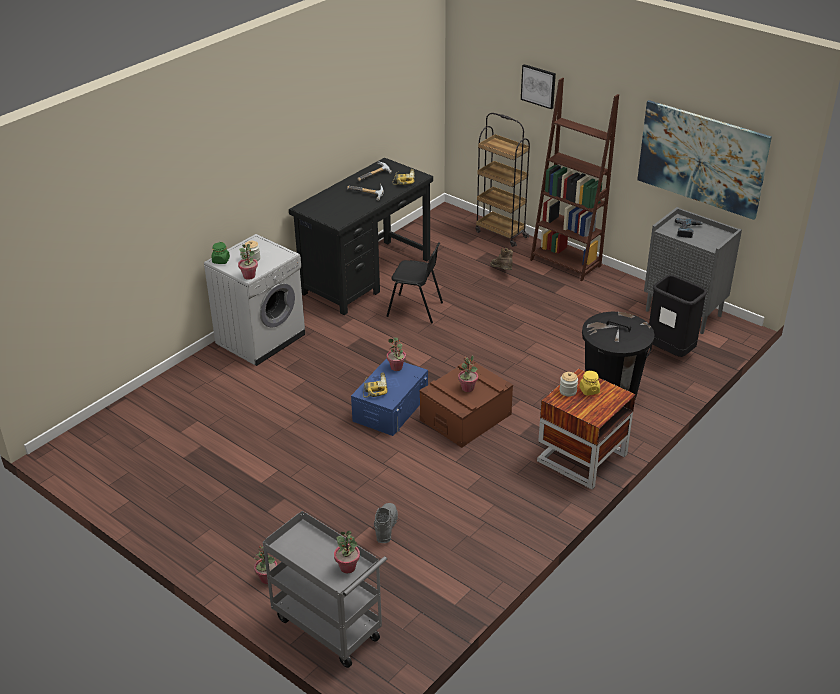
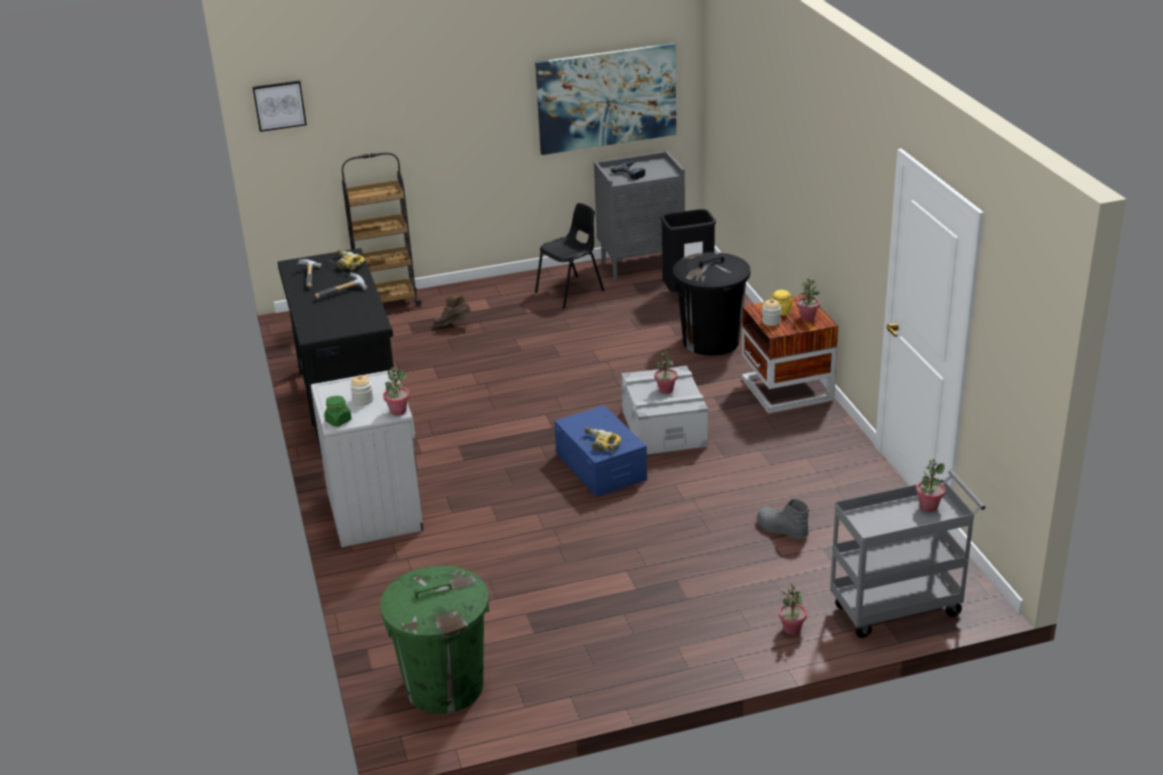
camera: 55 degrees left, 5 degrees down
black chair [387,242,443,324] -> black chair moved to [535,203,604,309]
potted plant [387,337,406,371] -> potted plant moved to [797,279,820,322]
brown storage box [419,359,513,448] -> grey storage box [621,365,708,455]
picture [521,64,556,109] -> picture moved to [253,81,307,132]
brown bookcase [530,78,619,281] -> none
none -> green trash can [380,565,489,714]

